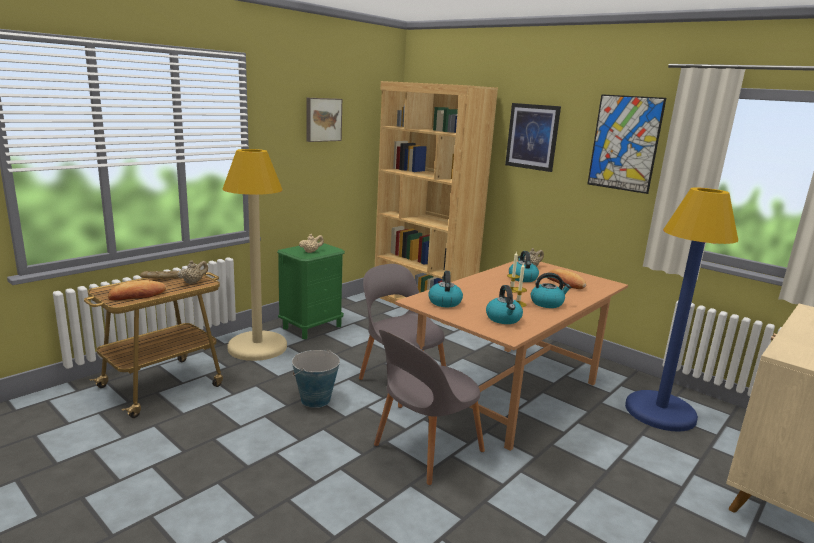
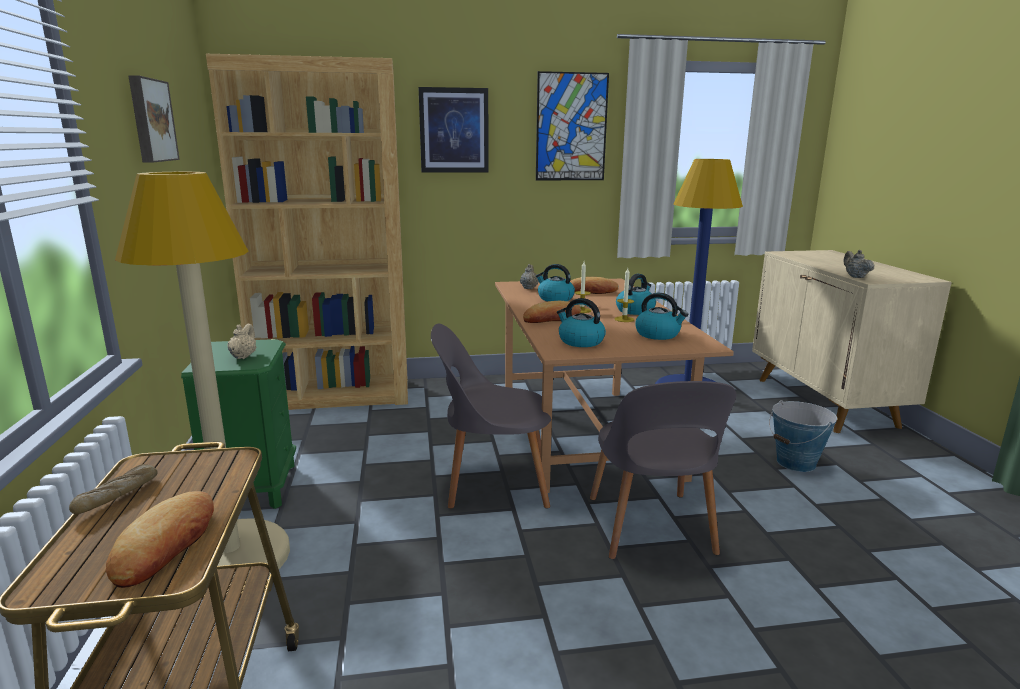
camera: 50 degrees left, 0 degrees up
beige teapot [178,260,208,284] -> beige teapot moved to [843,250,874,278]
bucket [291,350,340,408] -> bucket moved to [769,400,837,472]
none -> bread [523,301,581,323]

